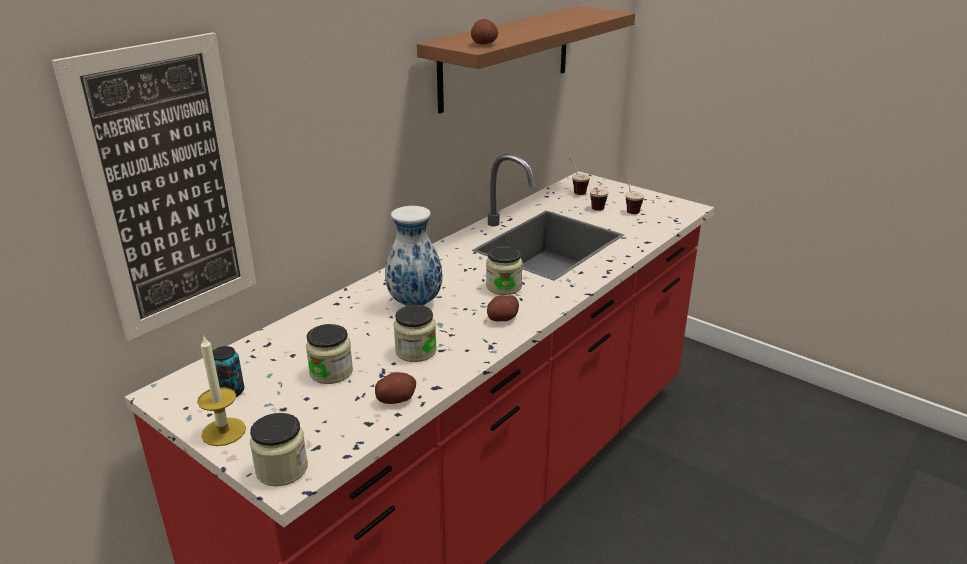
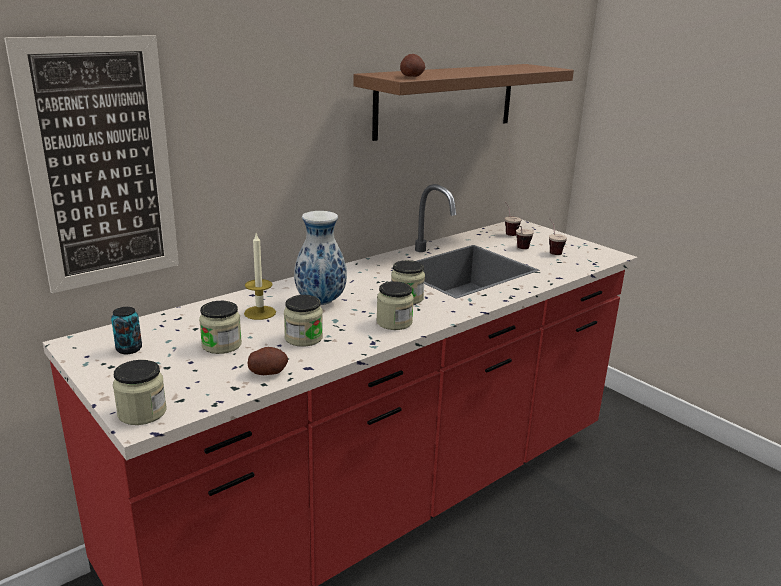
camera: 10 degrees right, 5 degrees down
candle [197,334,246,446] -> candle moved to [244,234,276,320]
potato [487,295,519,321] -> jar [376,281,414,330]

